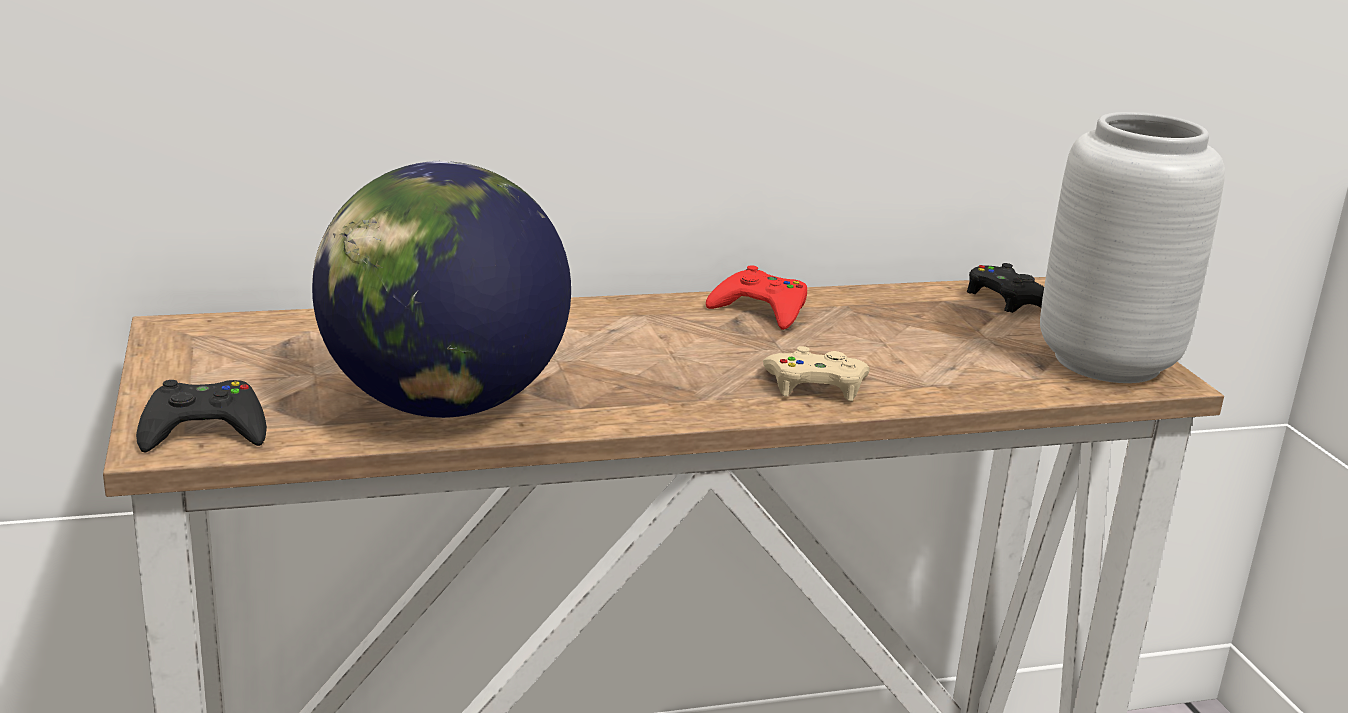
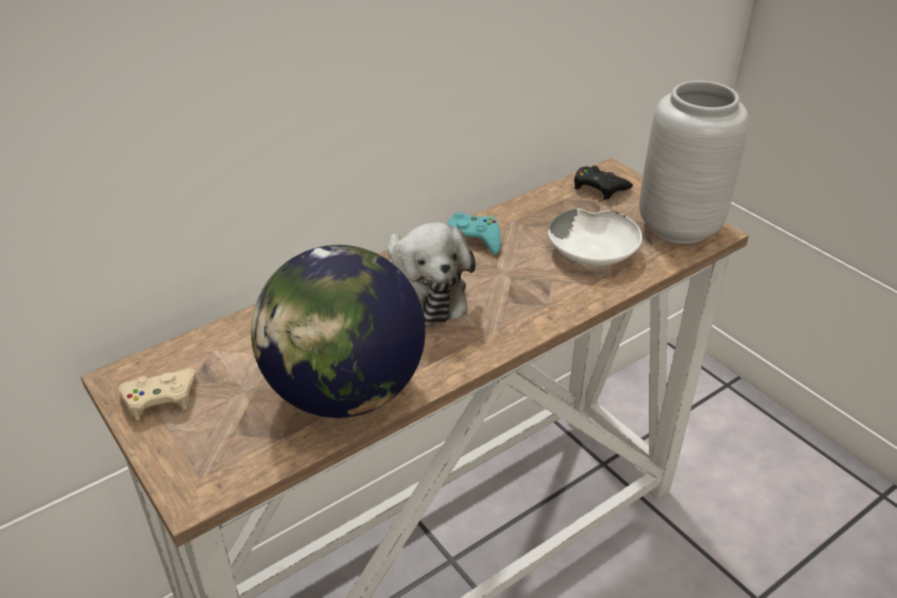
camera: 20 degrees left, 15 degrees up
black game controller [136,380,267,452] -> none
red game controller [706,265,807,330] -> turquoise game controller [447,212,501,255]
beige game controller [763,346,870,401] -> beige game controller moved to [118,368,196,420]
none -> plush toy [388,222,476,327]
none -> white bowl [548,208,642,266]

